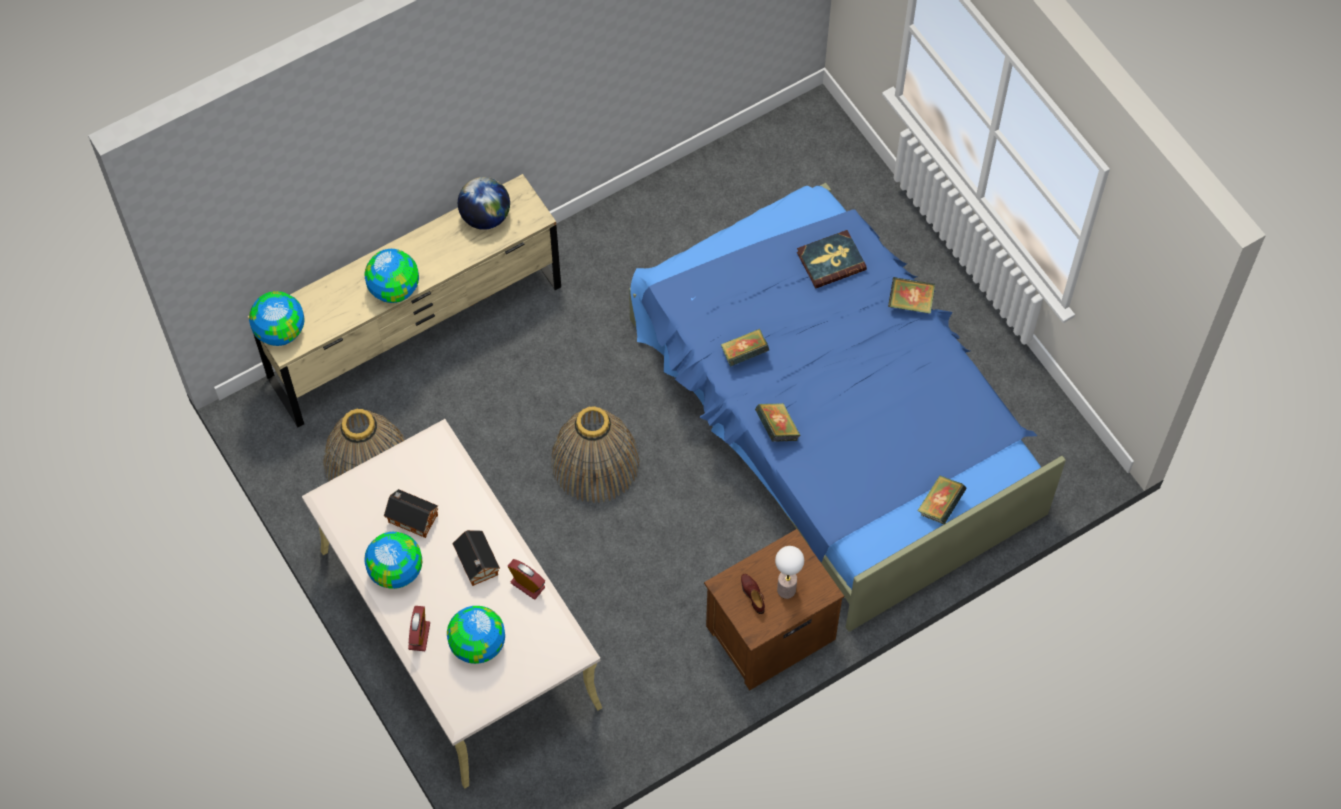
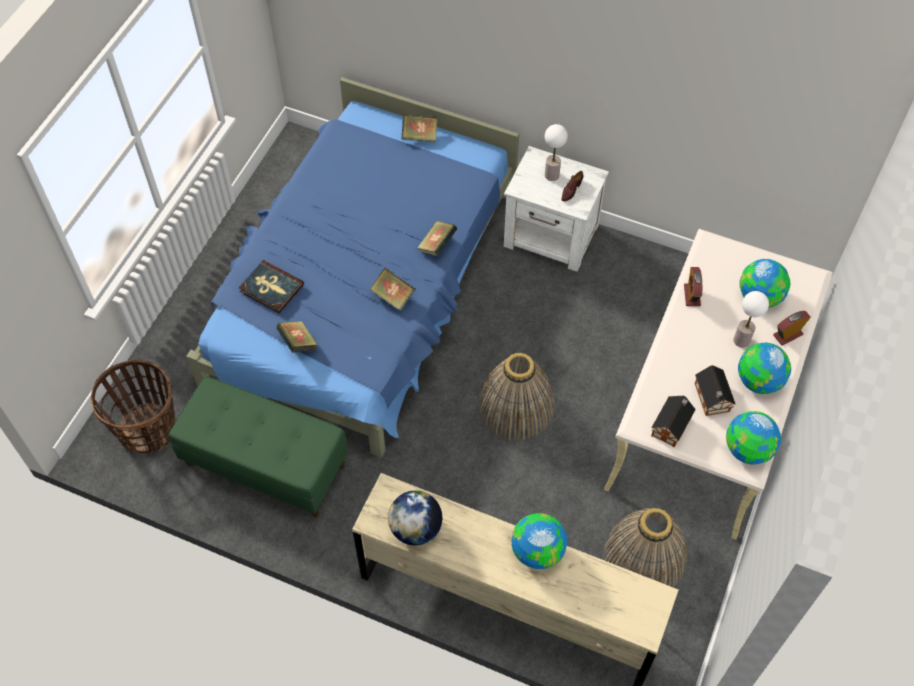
camera: 125 degrees left, 5 degrees down
globe [249,291,304,346] -> globe moved to [726,411,781,464]
toy house [452,530,500,586] -> toy house moved to [651,396,696,447]
brown nightstand [704,529,844,691] -> white nightstand [504,146,609,272]
book [888,277,935,314] -> book moved to [276,321,318,353]
none -> basket [91,360,175,454]
none -> green bench [169,376,348,517]
none -> table lamp [733,291,769,347]

